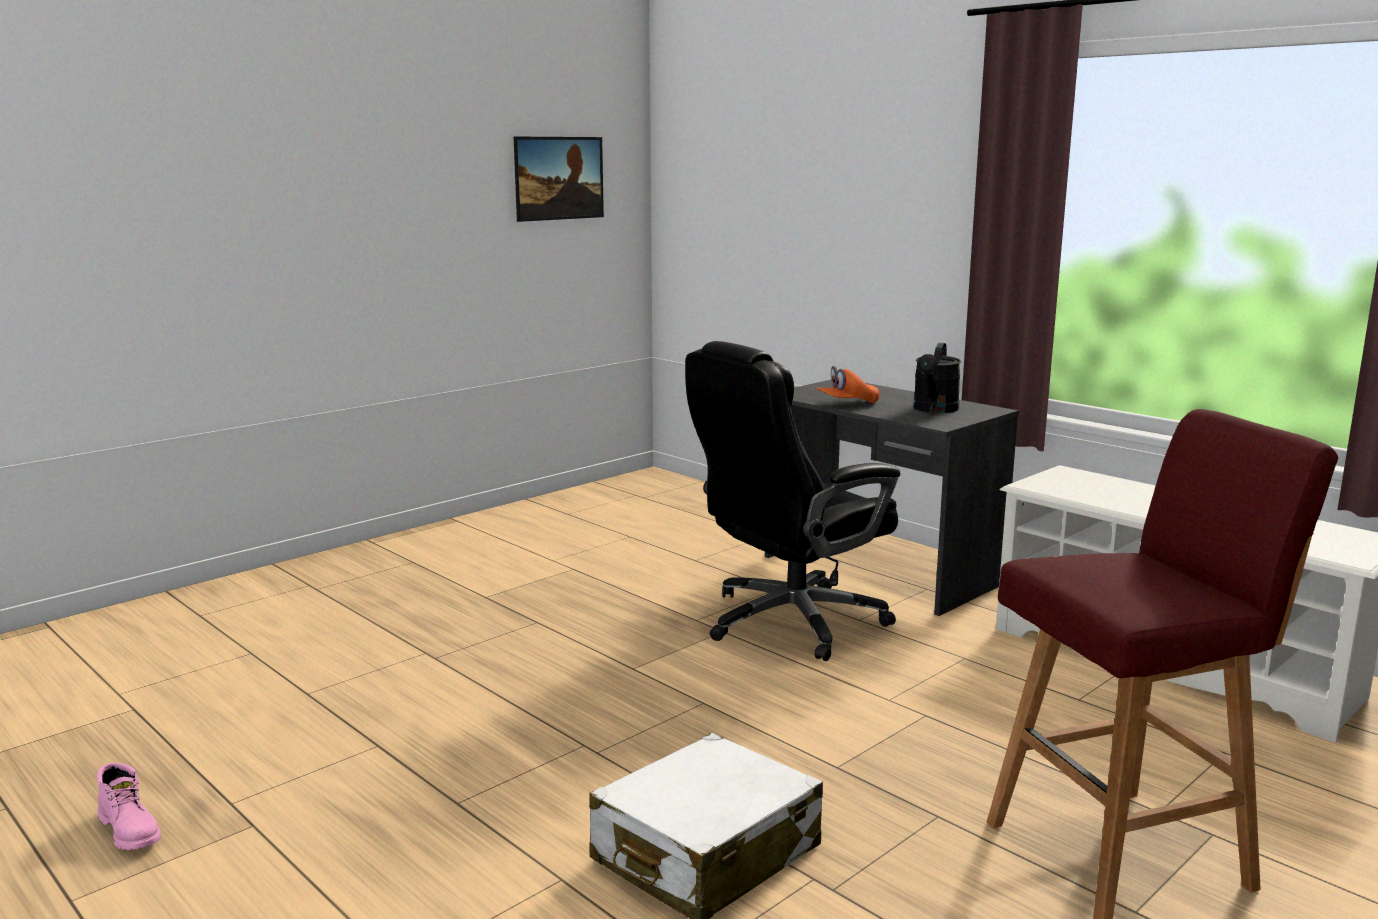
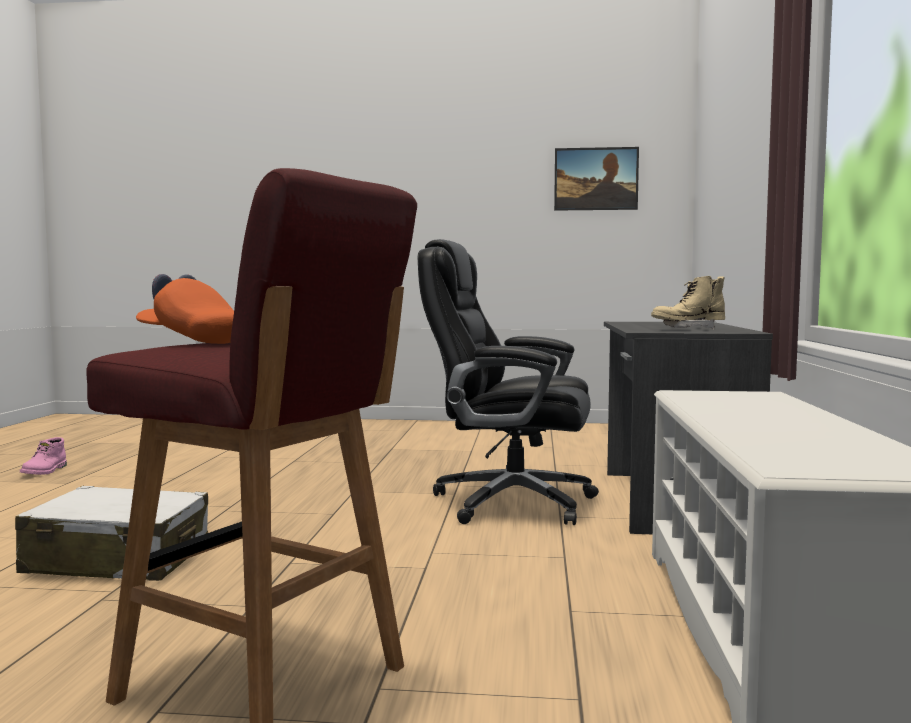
camera: 50 degrees right, 10 degrees down
orange cap [816,366,879,403] -> orange cap moved to [136,274,234,344]
black watering can [913,343,961,413] -> beige boot [651,276,725,329]

